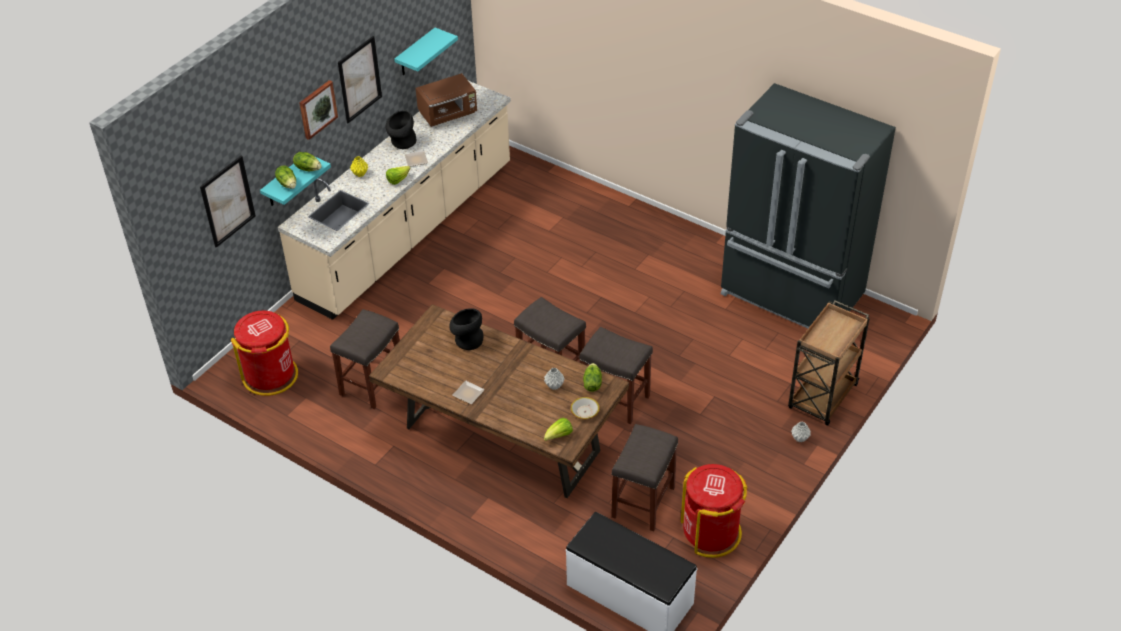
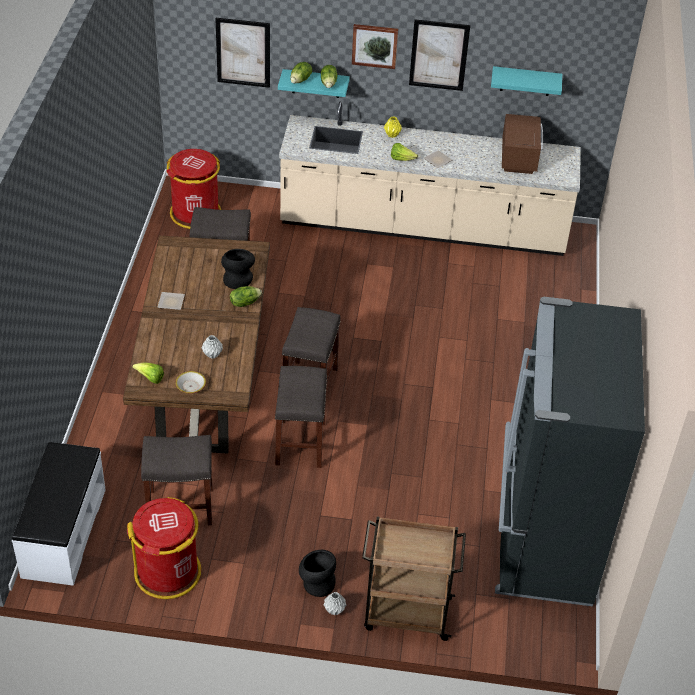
camera: 60 degrees right, 0 degrees up
black vase [386,110,416,149] -> black vase moved to [299,550,336,597]
brown microwave [416,73,477,127] -> brown microwave turned 120 degrees counterclockwise [502,114,543,174]
lettuce [583,363,602,392] -> lettuce moved to [230,286,262,307]

